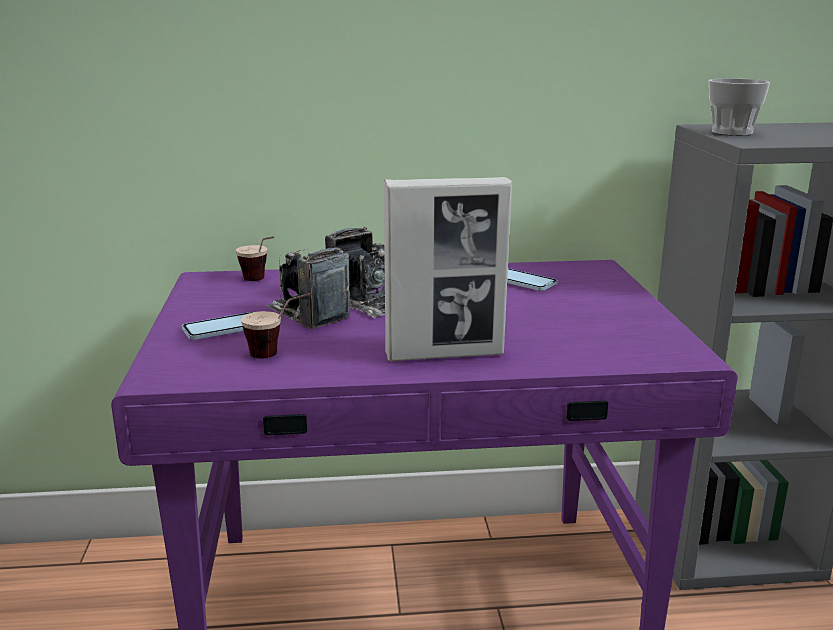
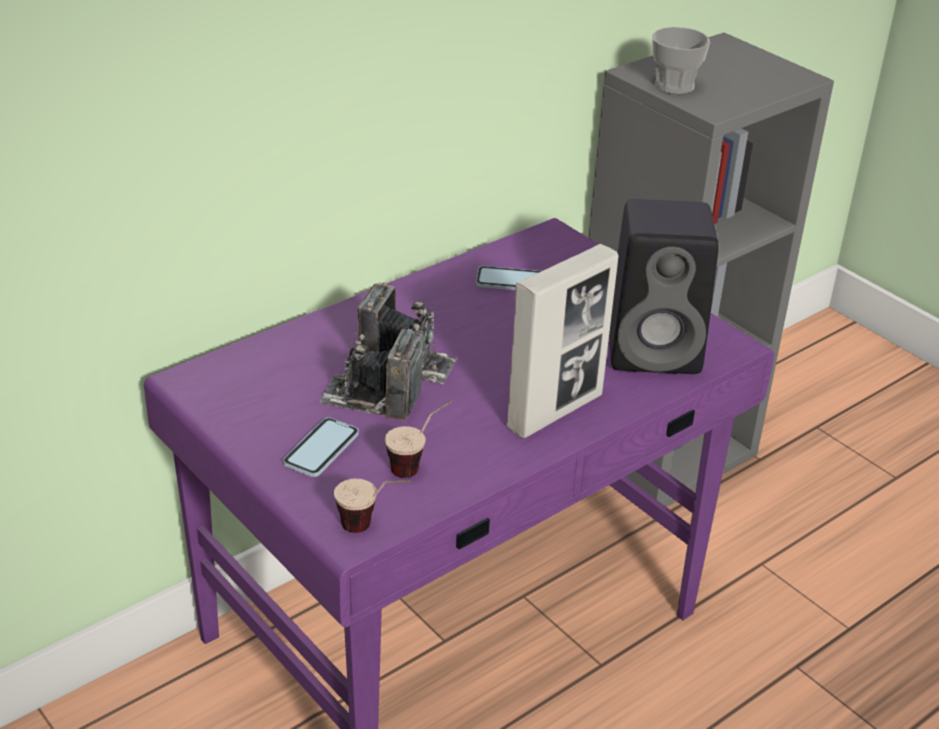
camera: 35 degrees left, 15 degrees up
cup [236,236,274,281] -> cup moved to [334,479,411,533]
none -> black speaker [609,199,719,374]

